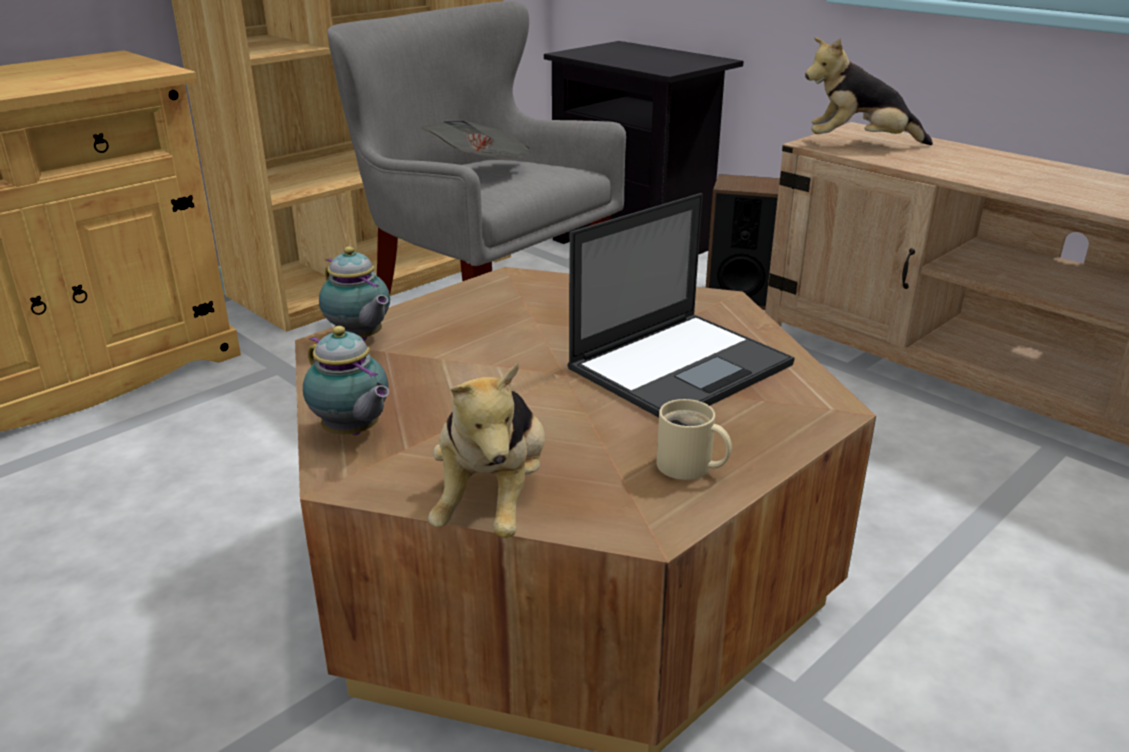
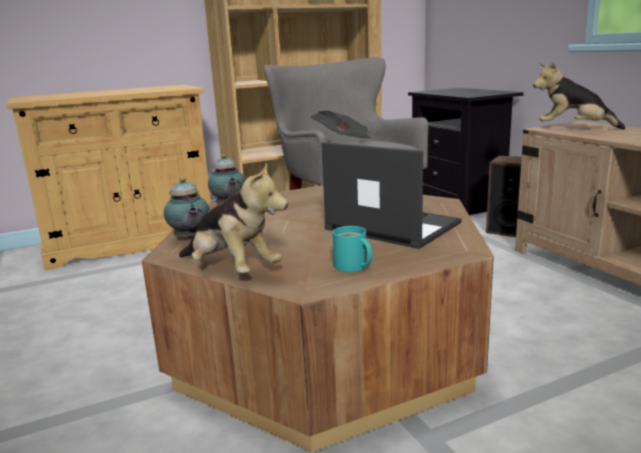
camera: 20 degrees right, 10 degrees down
plush toy [428,362,545,538] -> plush toy turned 75 degrees counterclockwise [179,161,288,273]
laptop [567,193,795,418] -> laptop turned 120 degrees counterclockwise [321,142,462,249]
beige mug [656,399,732,480] -> turquoise mug [333,226,373,272]

